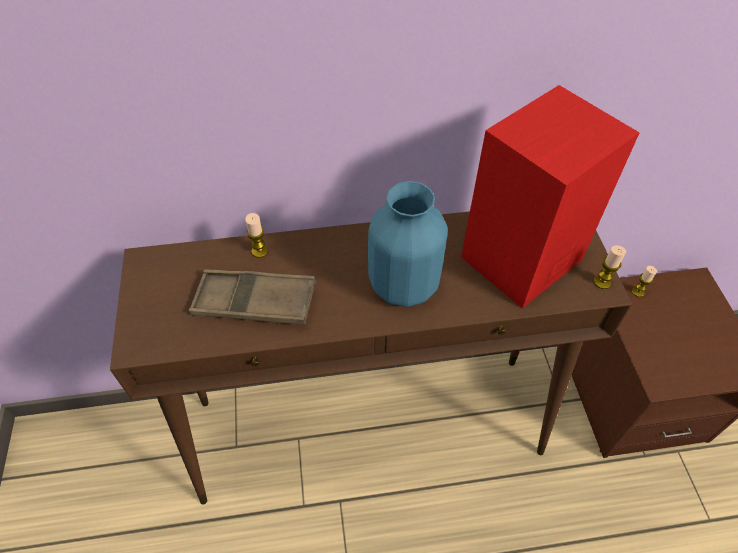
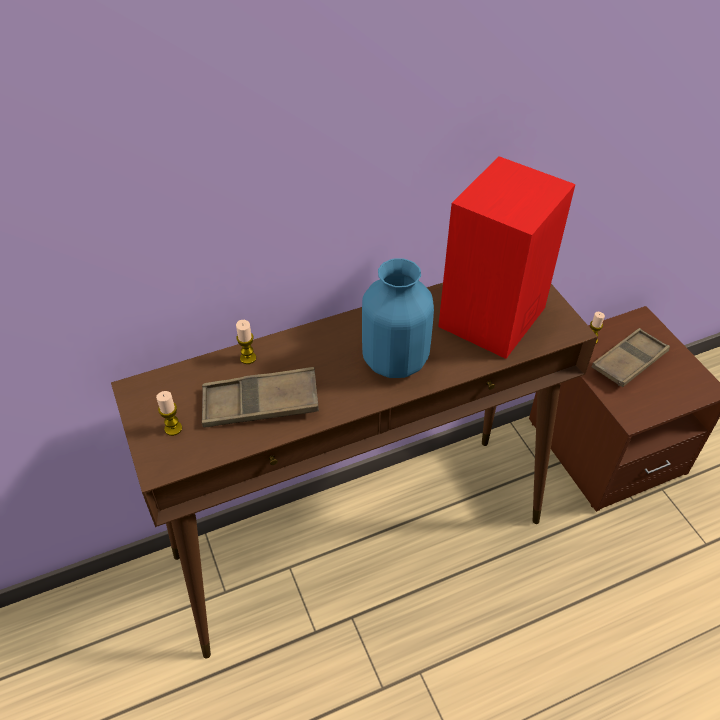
camera: 15 degrees left, 5 degrees down
candle [594,245,626,289] -> candle moved to [156,391,182,436]
none -> brown tray [592,328,670,387]

